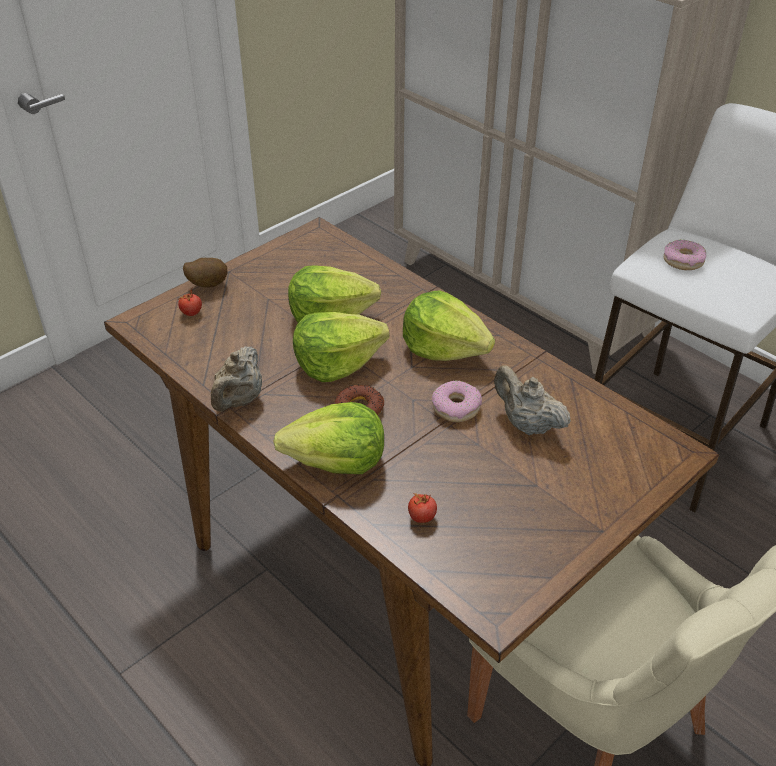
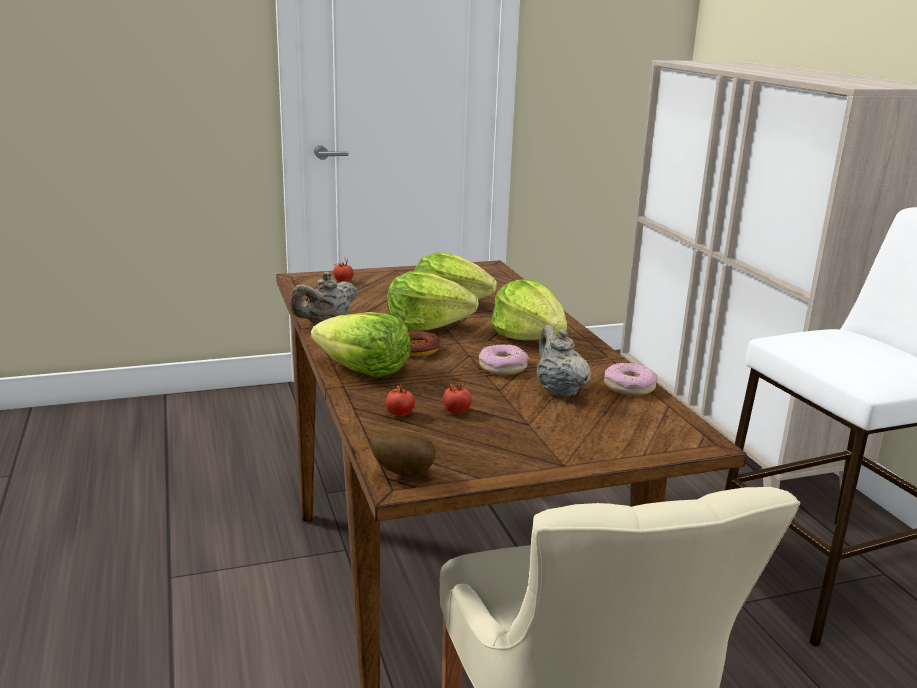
camera: 25 degrees right, 20 degrees down
potato [183,258,227,287] -> potato moved to [370,431,436,477]
donut [664,240,706,270] -> donut moved to [604,363,658,396]
none -> tomato [443,379,472,414]

